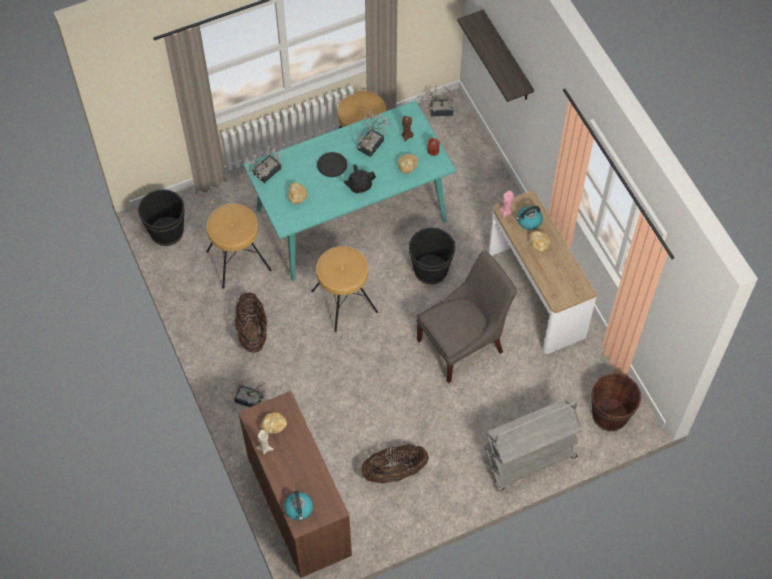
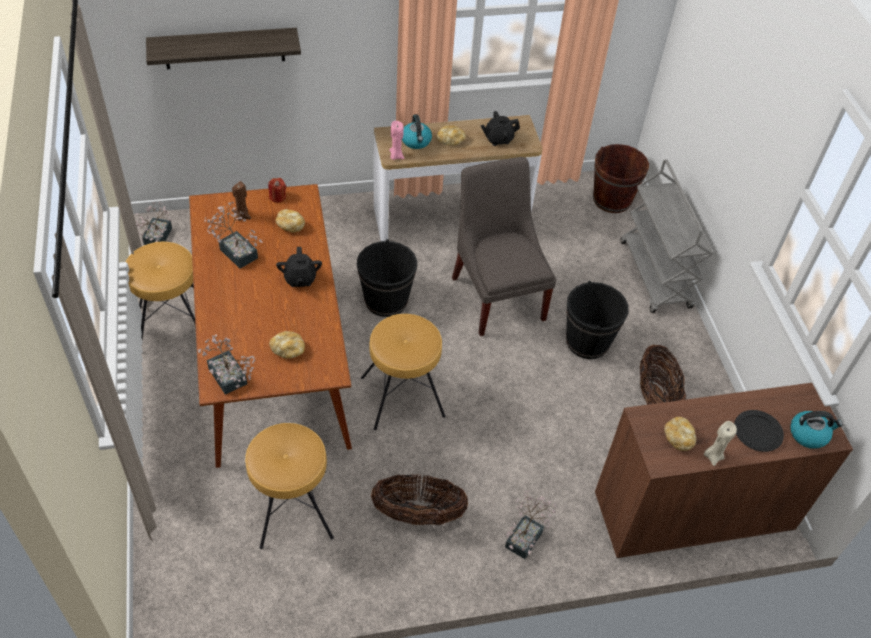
camera: 80 degrees left, 10 degrees down
black bucket [138,189,185,246] -> black bucket moved to [566,281,629,359]
turquoise dining table [243,100,456,281] -> brown dining table [189,184,352,468]
black plate [317,152,347,177] -> black plate moved to [734,410,784,452]
none -> black teapot [481,111,520,146]

